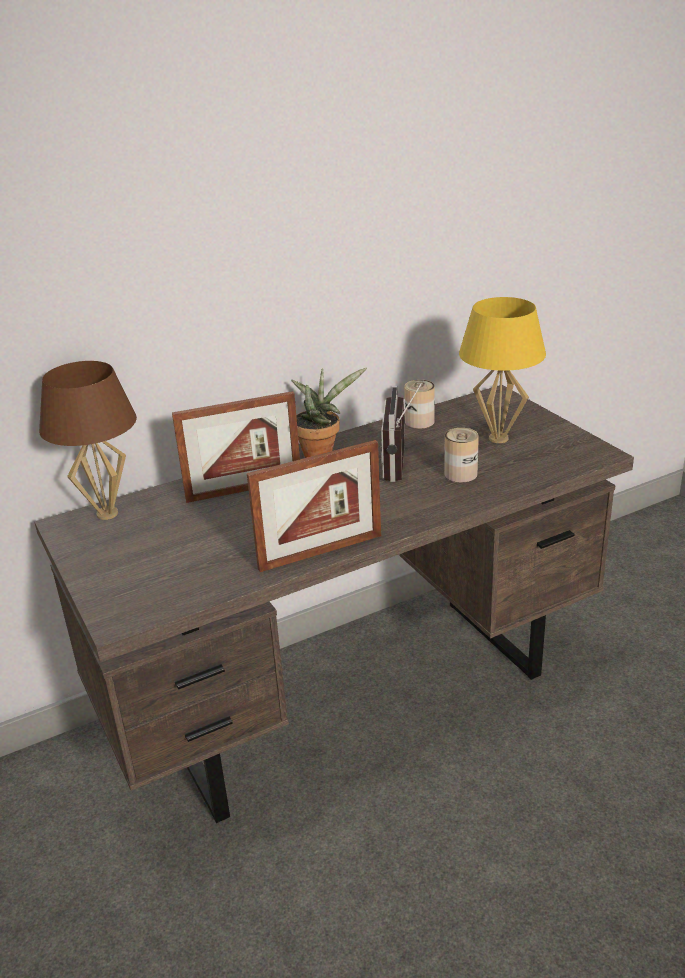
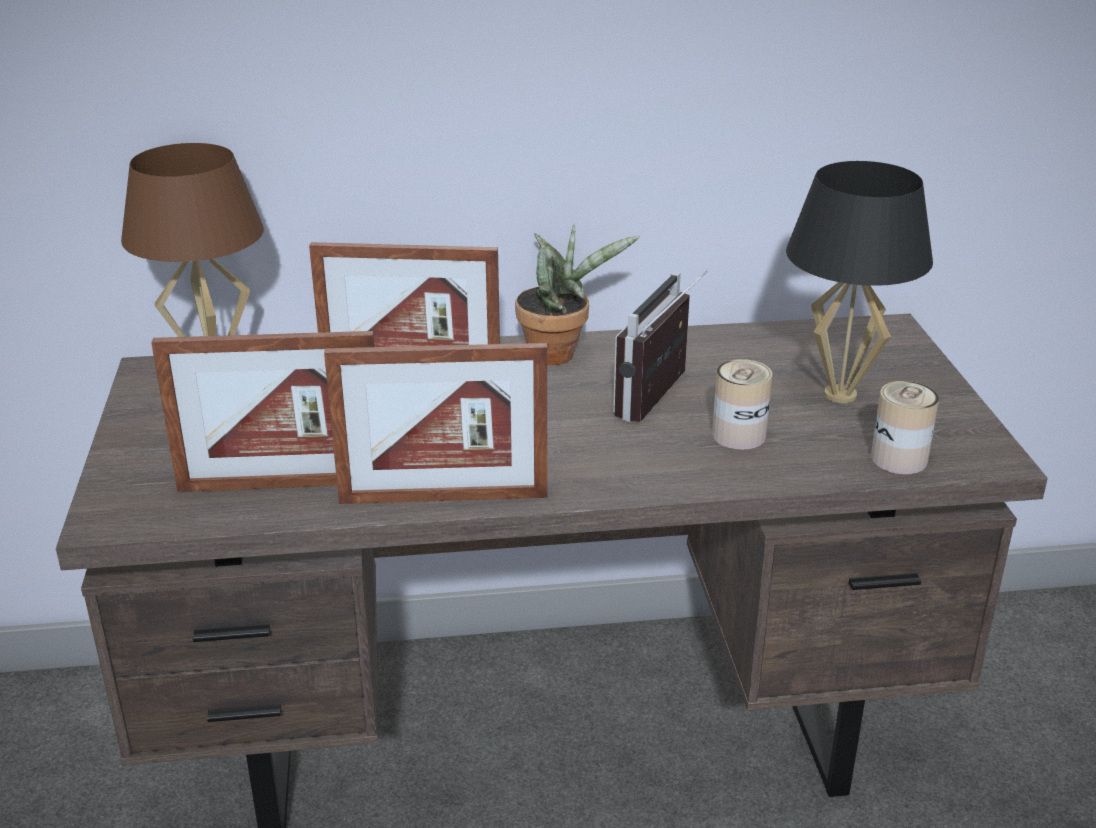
camera: 20 degrees right, 0 degrees up
can [404,380,434,429] -> can moved to [871,381,939,474]
yellow table lamp [459,297,546,443] -> black table lamp [786,161,933,403]
none -> picture frame [151,331,374,492]

